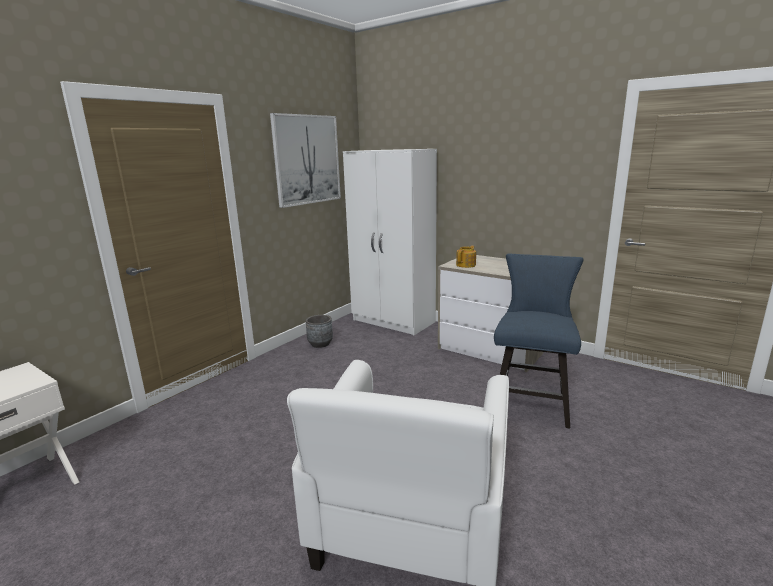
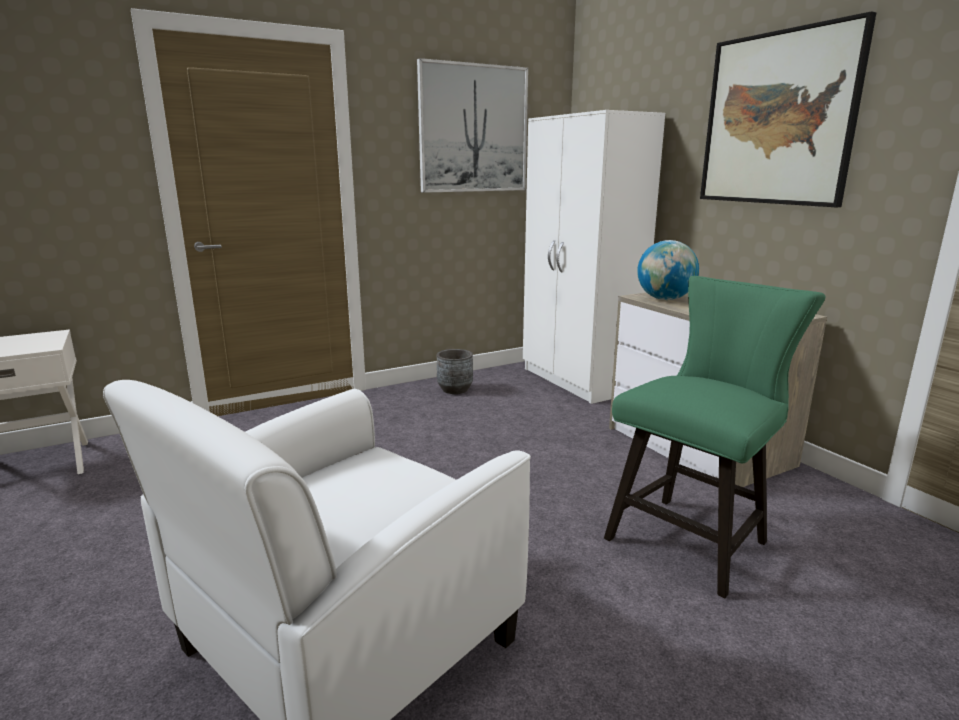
camera: 25 degrees right, 0 degrees up
teapot [456,246,476,268] -> globe [637,240,699,300]
blue chair [494,254,584,428] -> green chair [604,276,826,598]
none -> picture [700,11,876,207]

